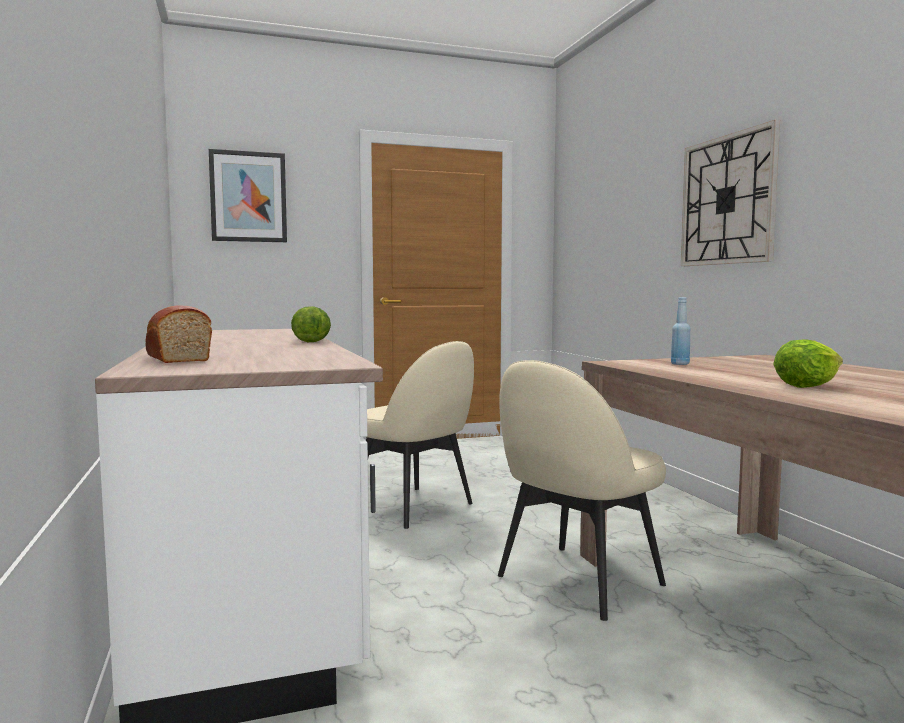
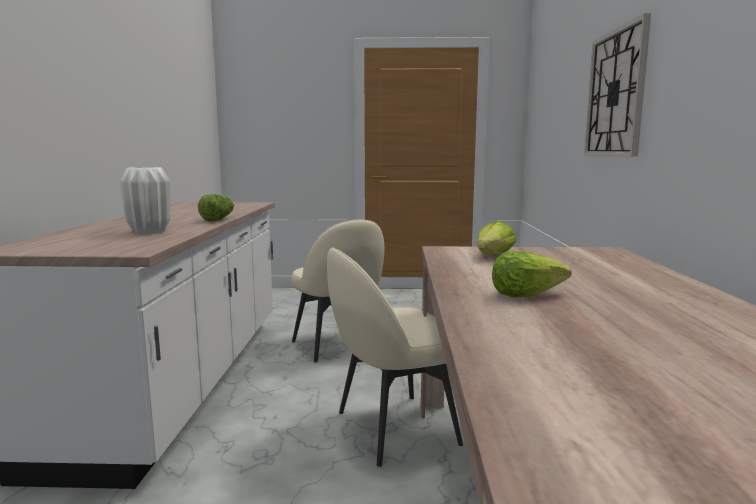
camera: 20 degrees right, 5 degrees up
bread [146,305,212,363] -> none
picture [209,149,287,242] -> none
blue bottle [671,297,690,365] -> lettuce [477,221,516,254]
none -> white vase [120,167,171,234]

